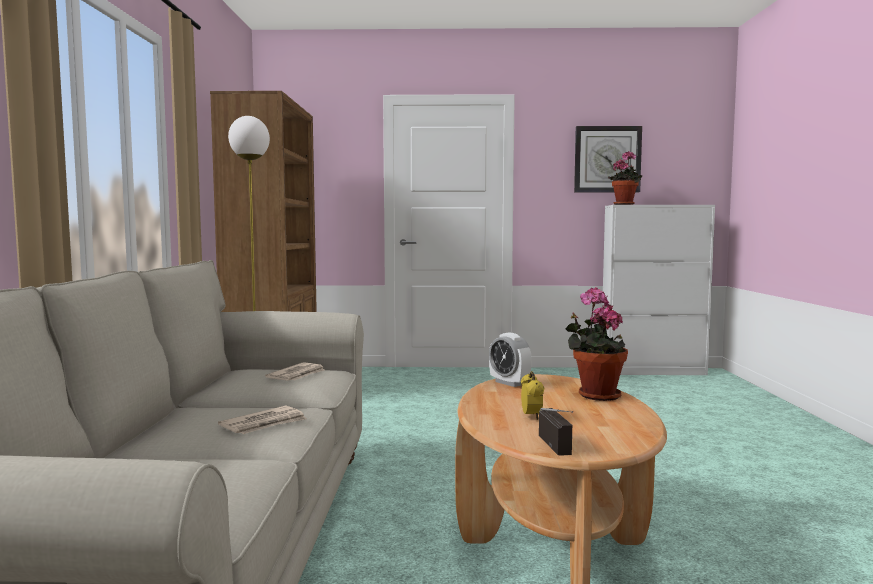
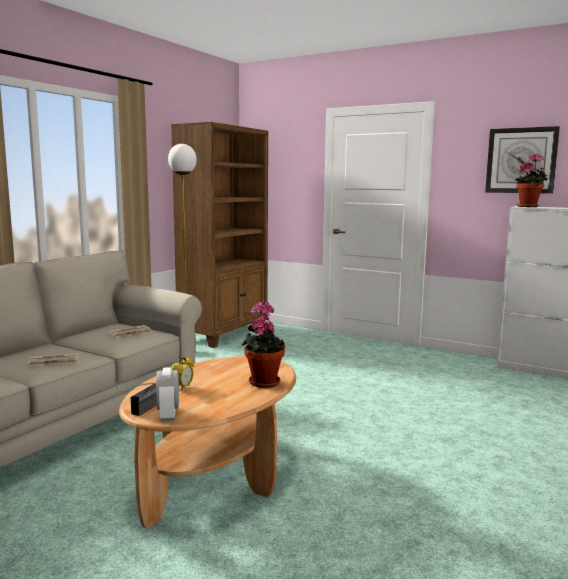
camera: 30 degrees right, 5 degrees up
alarm clock [489,333,532,387] -> alarm clock moved to [156,367,179,421]

